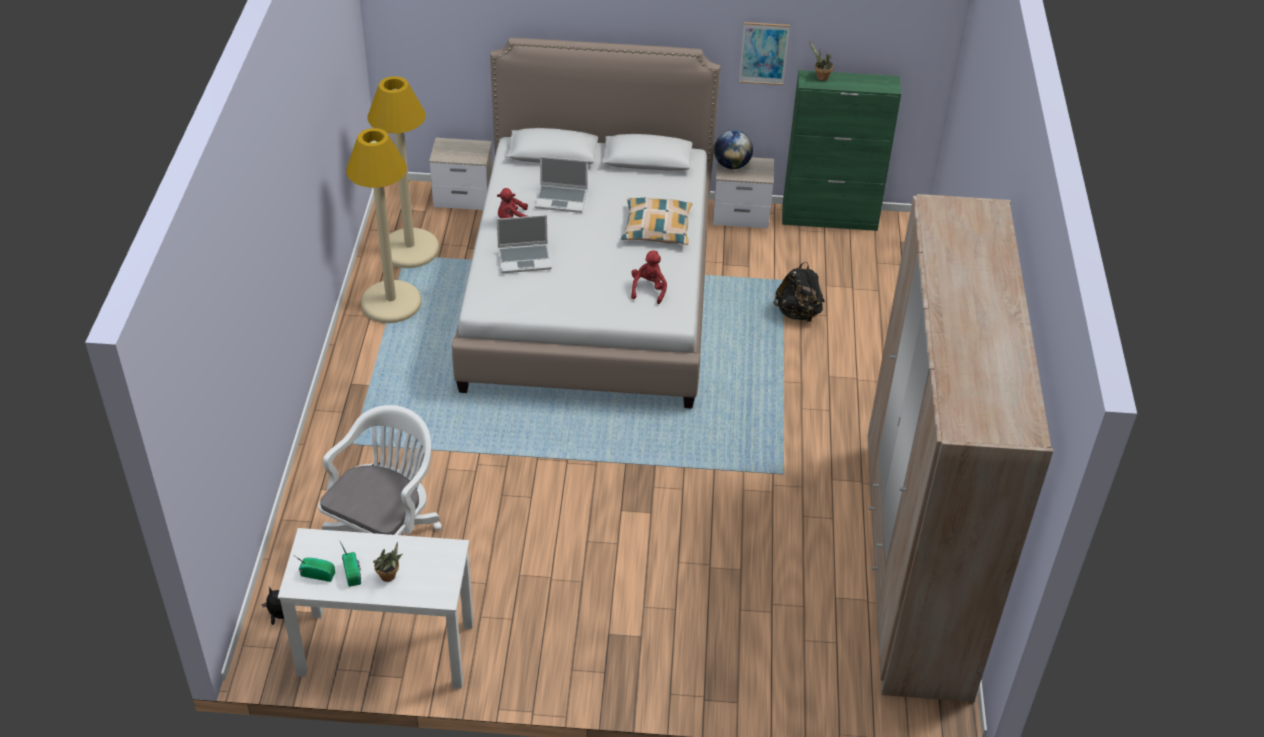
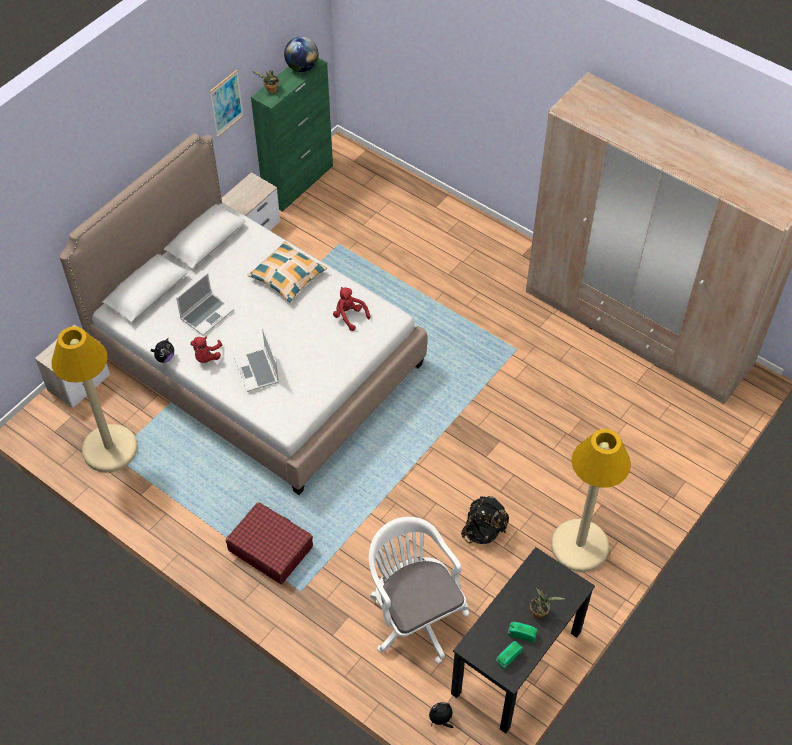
camera: 55 degrees left, 10 degrees up
white desk [278,528,474,688] -> black desk [451,547,595,734]
beige floor lamp [346,128,422,324] -> beige floor lamp moved to [551,429,631,572]
laptop [497,215,552,273] -> laptop turned 135 degrees clockwise [234,328,279,392]
globe [714,130,753,169] -> globe moved to [284,37,318,72]
black backpack [773,262,825,322] -> black backpack moved to [461,496,509,544]
none -> plush toy [151,338,174,363]
none -> red suitcase [226,502,313,584]

